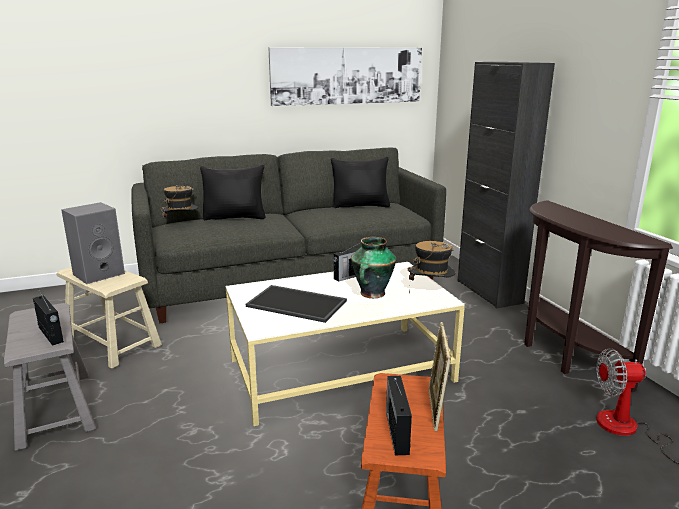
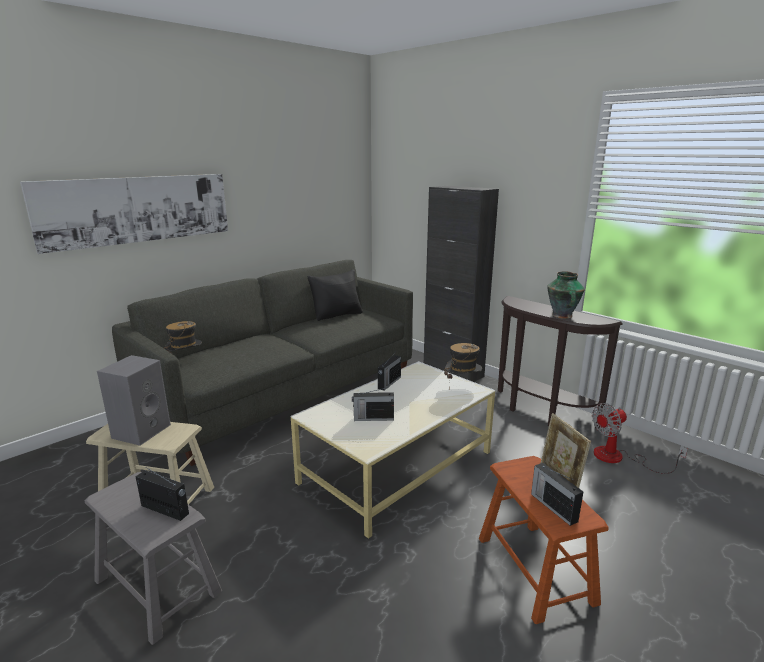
camera: 25 degrees left, 0 degrees up
black pillow [200,165,265,220] -> none
tray [246,285,347,323] -> radio [352,388,394,421]
picture [268,47,422,106] -> picture moved to [20,174,228,254]
vase [351,237,396,298] -> vase moved to [547,271,585,319]

